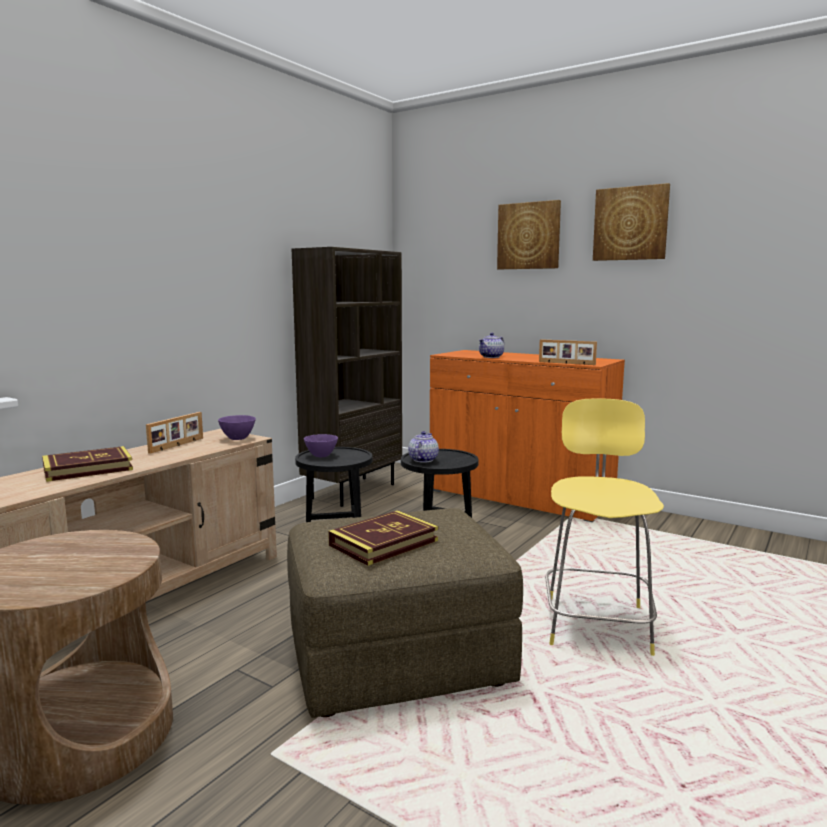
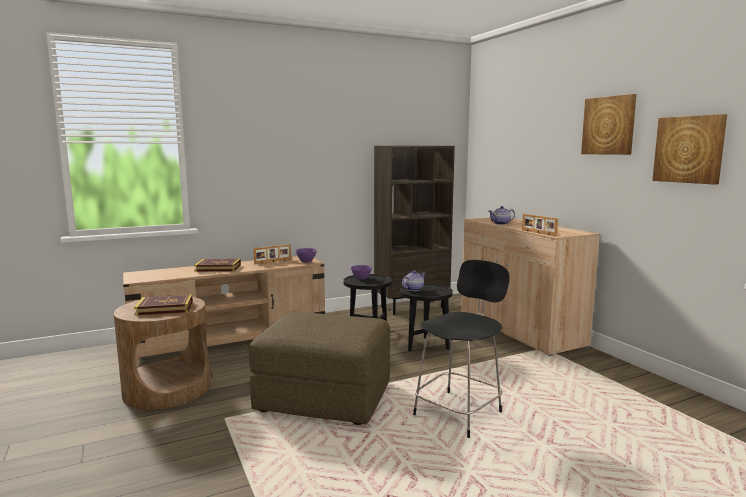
camera: 30 degrees right, 0 degrees up
book [328,510,438,566] -> book moved to [134,295,193,316]
orange cabinet [430,350,625,522] -> beige cabinet [461,217,600,356]
picture [497,200,561,269] -> picture moved to [652,114,727,185]
yellow stool [545,398,664,656] -> black stool [413,260,510,438]

